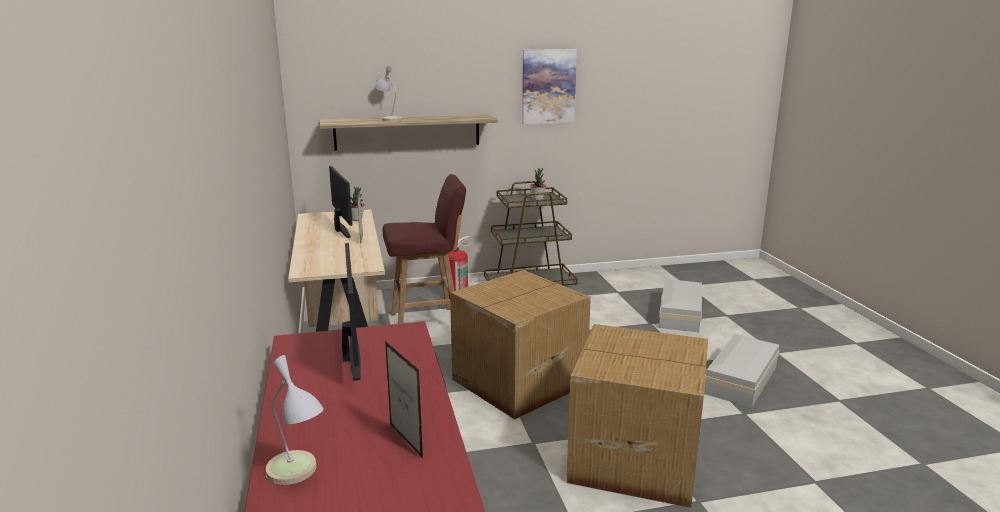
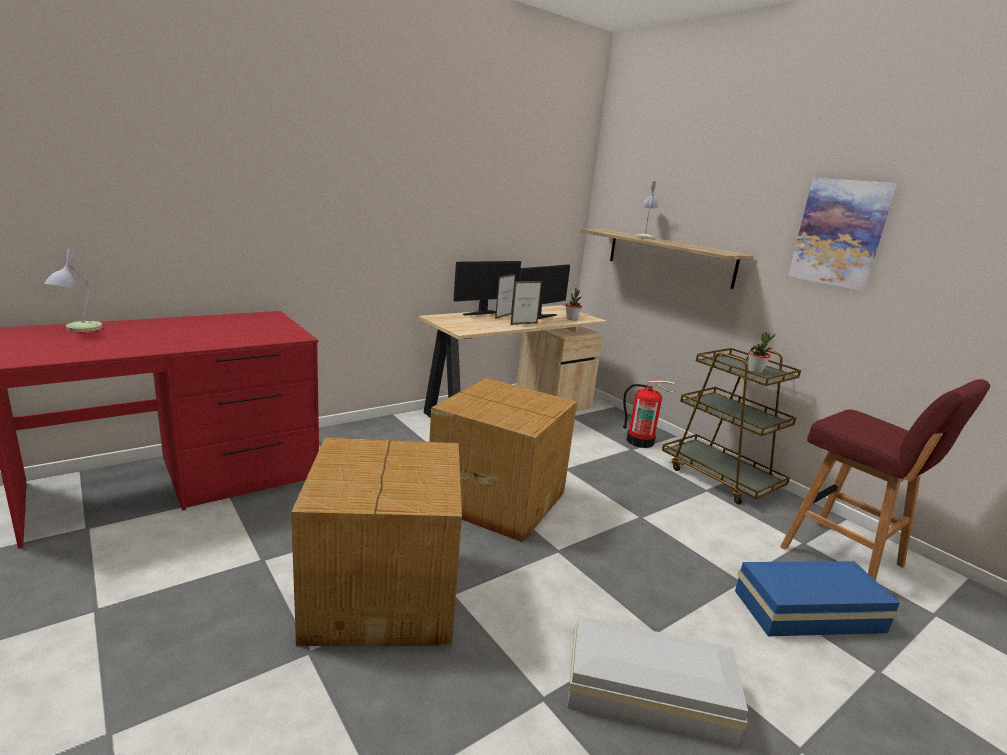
camera: 65 degrees right, 0 degrees up
monitor [342,243,360,381] -> monitor moved to [453,261,521,316]
red stool [383,174,466,324] -> red stool moved to [780,379,990,581]
picture frame [385,341,423,458] -> picture frame moved to [495,274,516,319]
white storage box [659,279,702,333] -> blue storage box [735,561,900,636]

